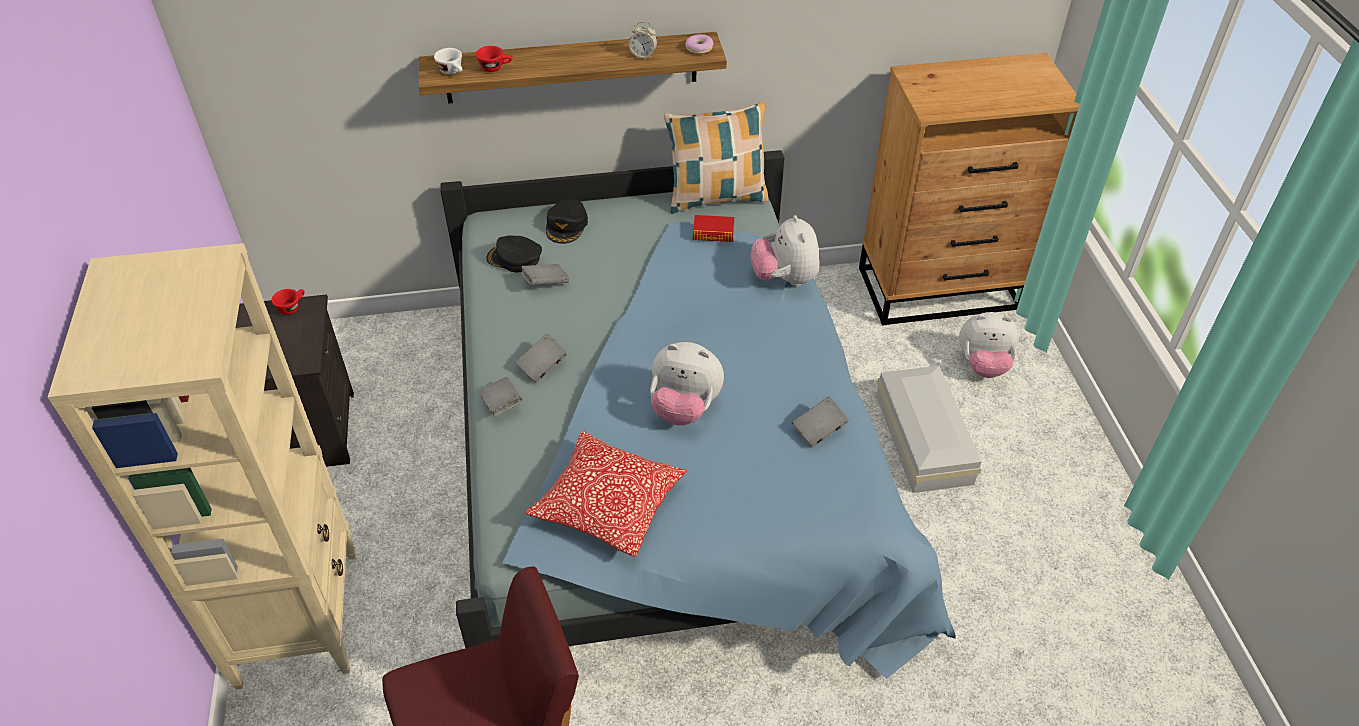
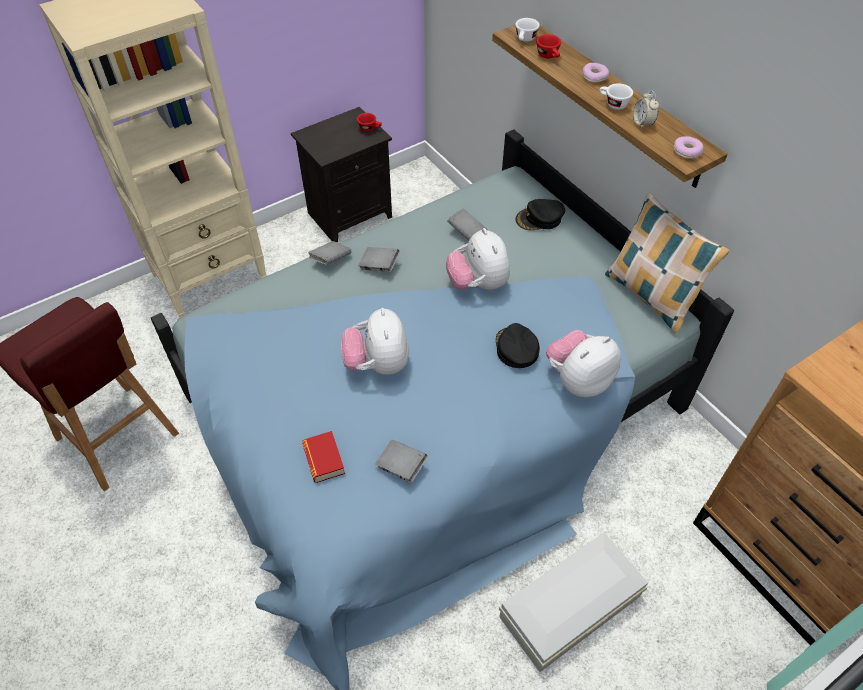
camera: 65 degrees right, 5 degrees up
black cap [486,235,542,272] -> black cap moved to [496,323,540,368]
pillow [526,431,687,557] -> none
book [693,215,734,242] -> book moved to [302,431,345,483]
plush toy [959,312,1019,378] -> plush toy moved to [446,228,510,290]
none -> donut [582,63,609,83]
none -> white cup [599,83,633,110]

